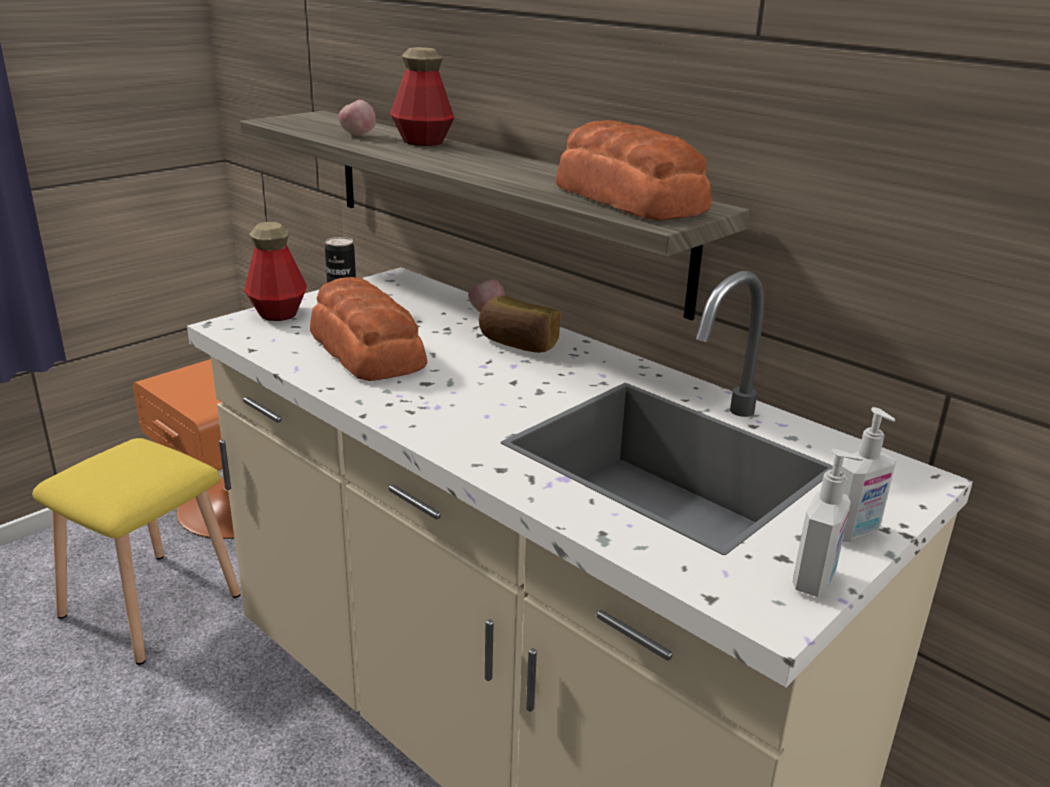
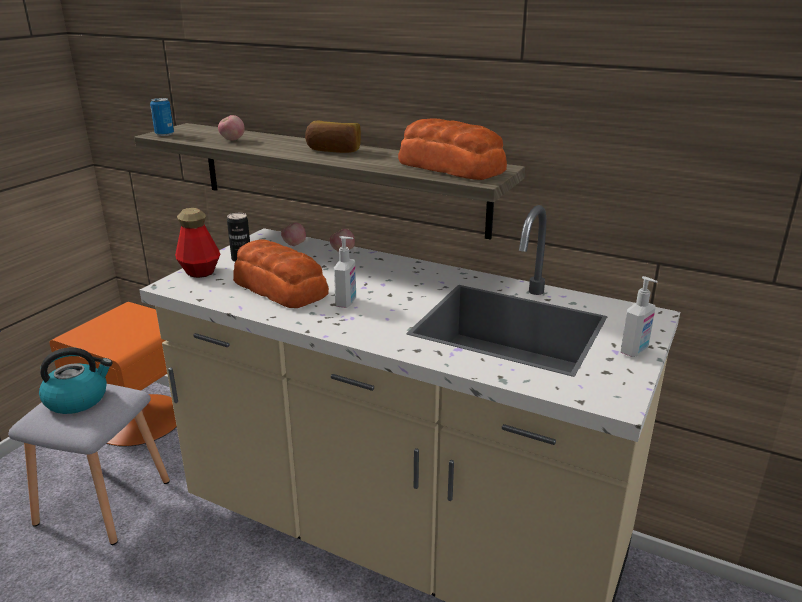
camera: 15 degrees left, 0 degrees up
yellow stool [32,438,241,665] -> grey stool [8,384,170,545]
bottle [390,47,455,146] -> none
bread [479,296,561,353] -> bread moved to [305,121,361,153]
soap dispenser [793,449,863,597] -> soap dispenser moved to [334,236,356,308]
none -> kettle [39,348,112,414]
none -> can [150,98,174,136]
none -> apple [281,223,306,246]

